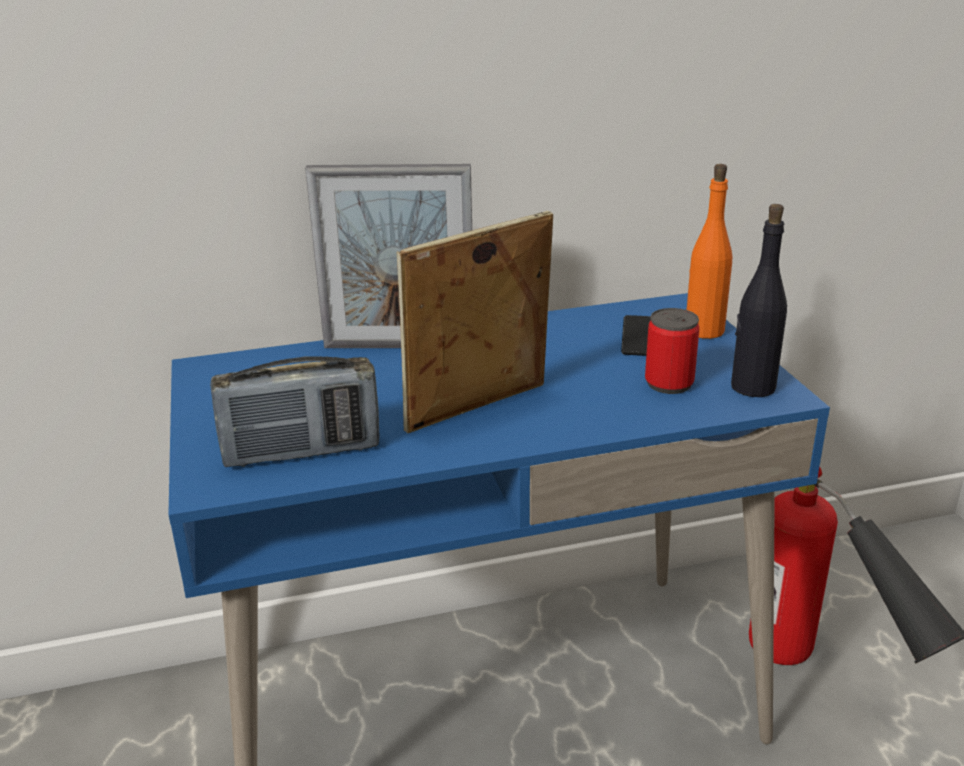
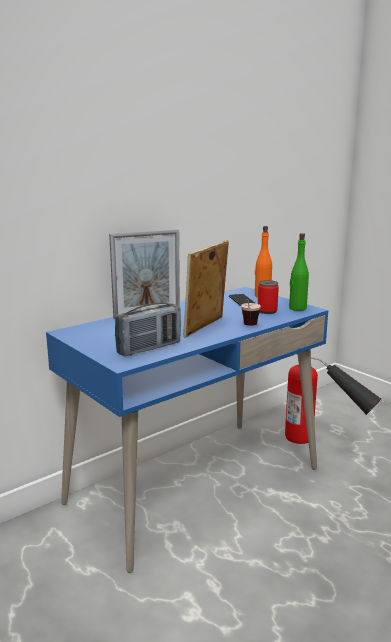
camera: 25 degrees left, 10 degrees down
black bottle [731,204,787,397] -> green bottle [289,233,309,311]
none -> cup [241,299,261,326]

